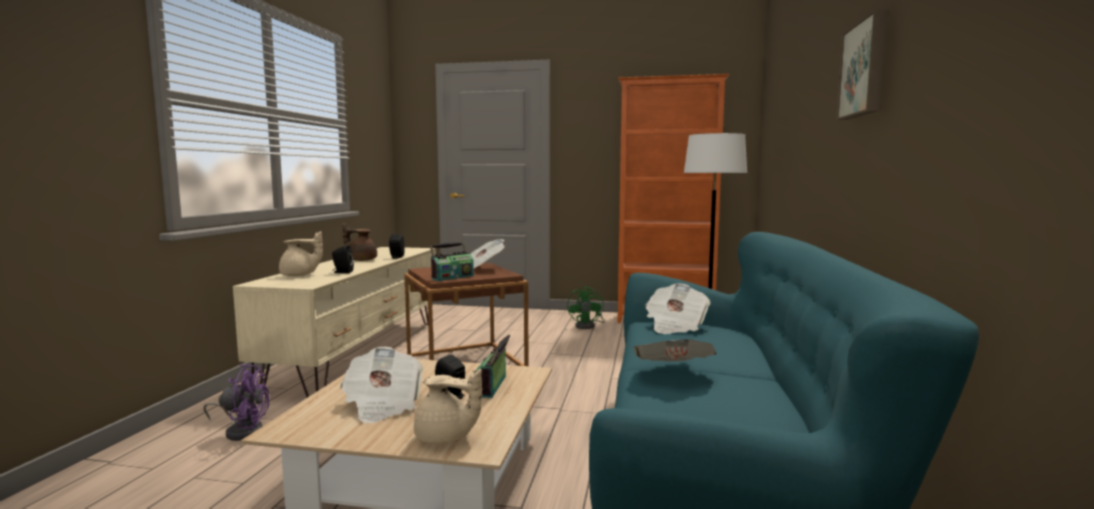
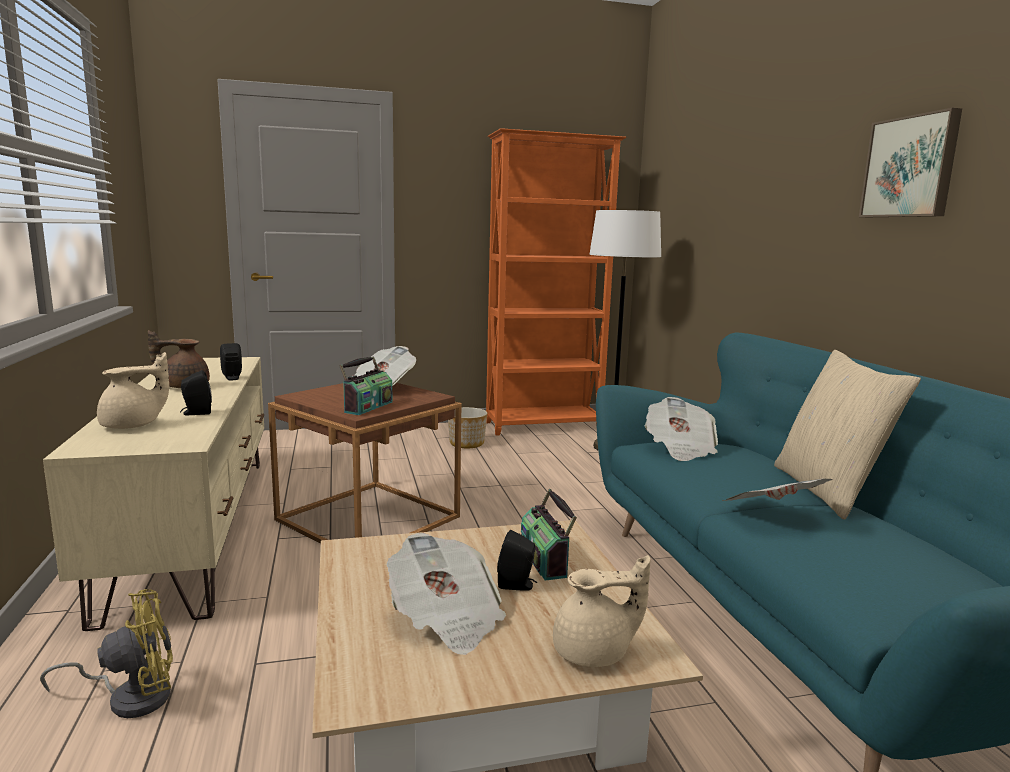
camera: 25 degrees left, 5 degrees up
purple fan [203,364,270,441] -> yellow fan [40,589,173,718]
green fan [567,286,605,329] -> planter [448,407,487,448]
none -> beige pillow [774,350,921,520]

